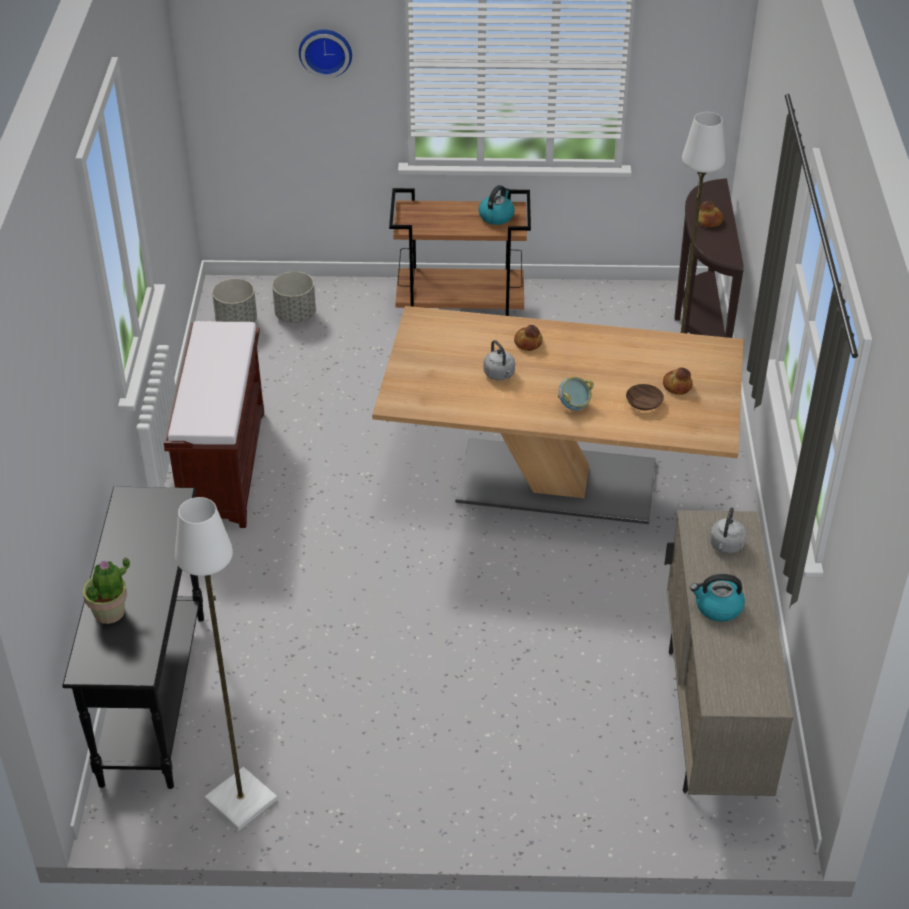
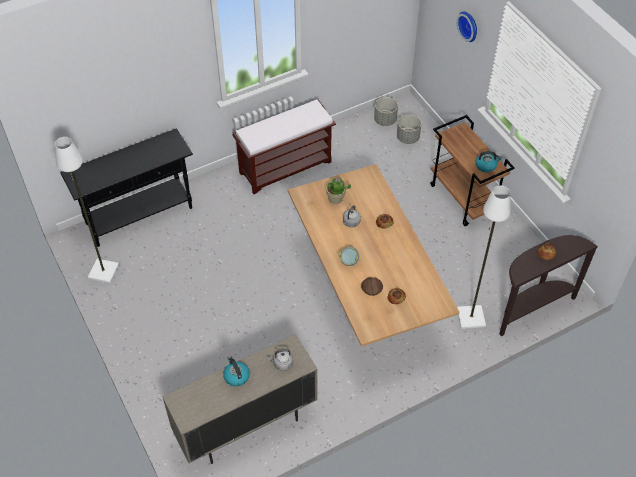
camera: 60 degrees right, 10 degrees up
potted plant [83,557,130,624] -> potted plant moved to [326,177,351,204]

